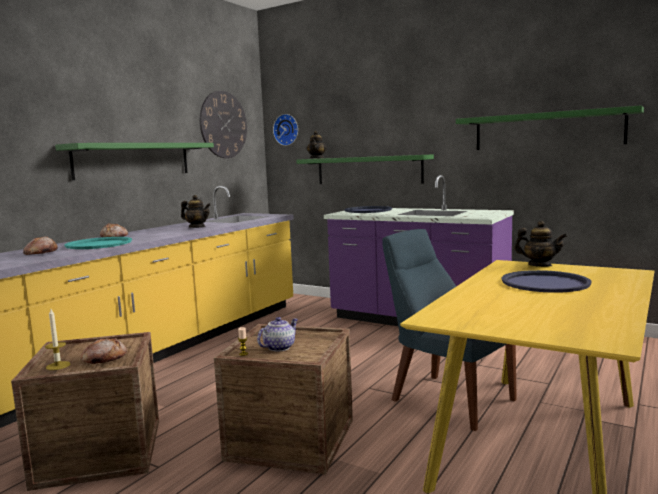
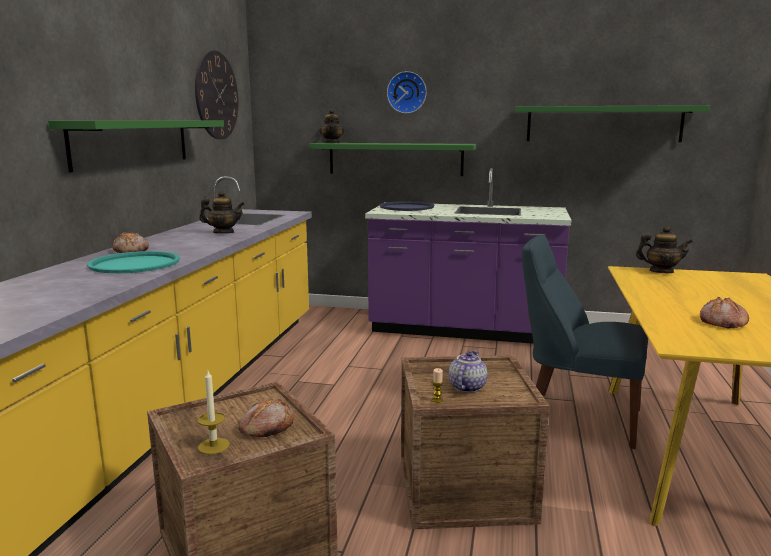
camera: 20 degrees left, 5 degrees up
bread [23,236,58,255] -> bread moved to [700,297,749,329]
wall clock [273,114,298,146] -> wall clock moved to [387,71,427,114]
blue tray [501,270,592,293] -> none

